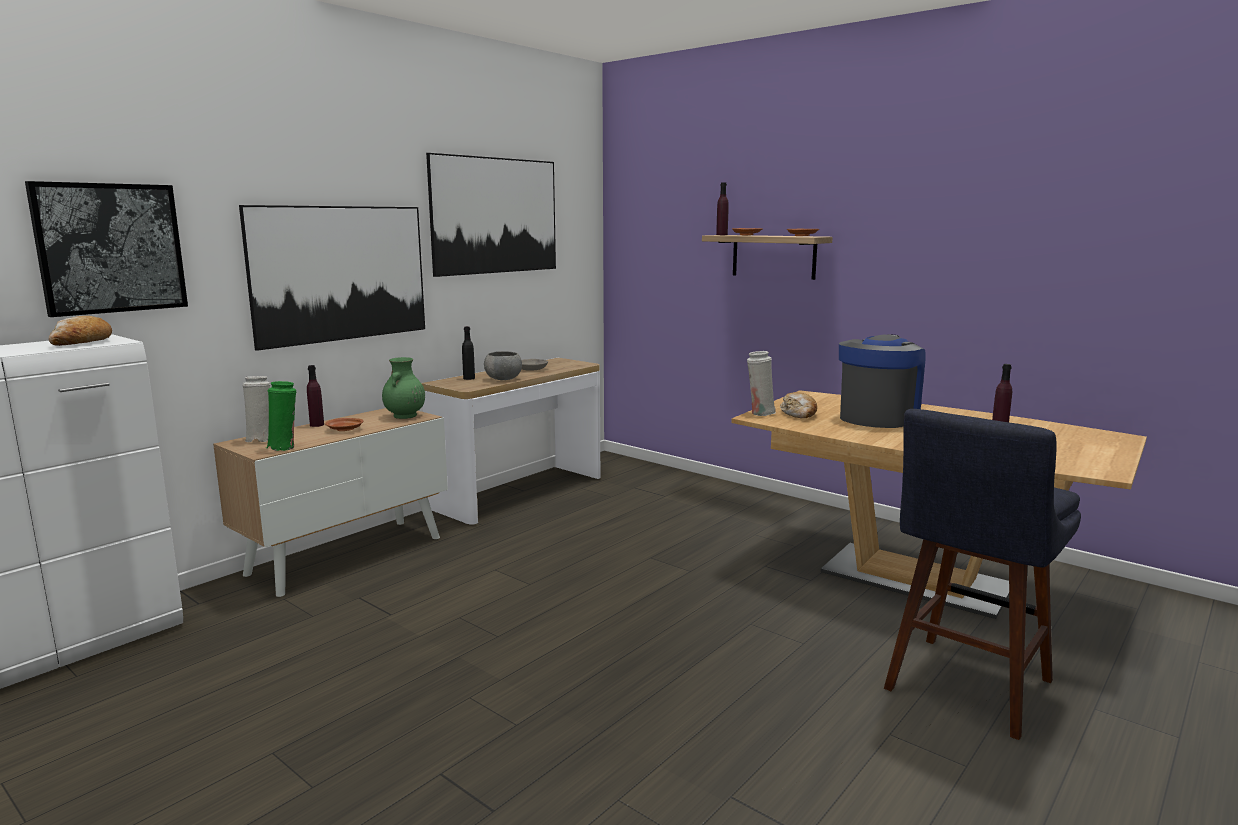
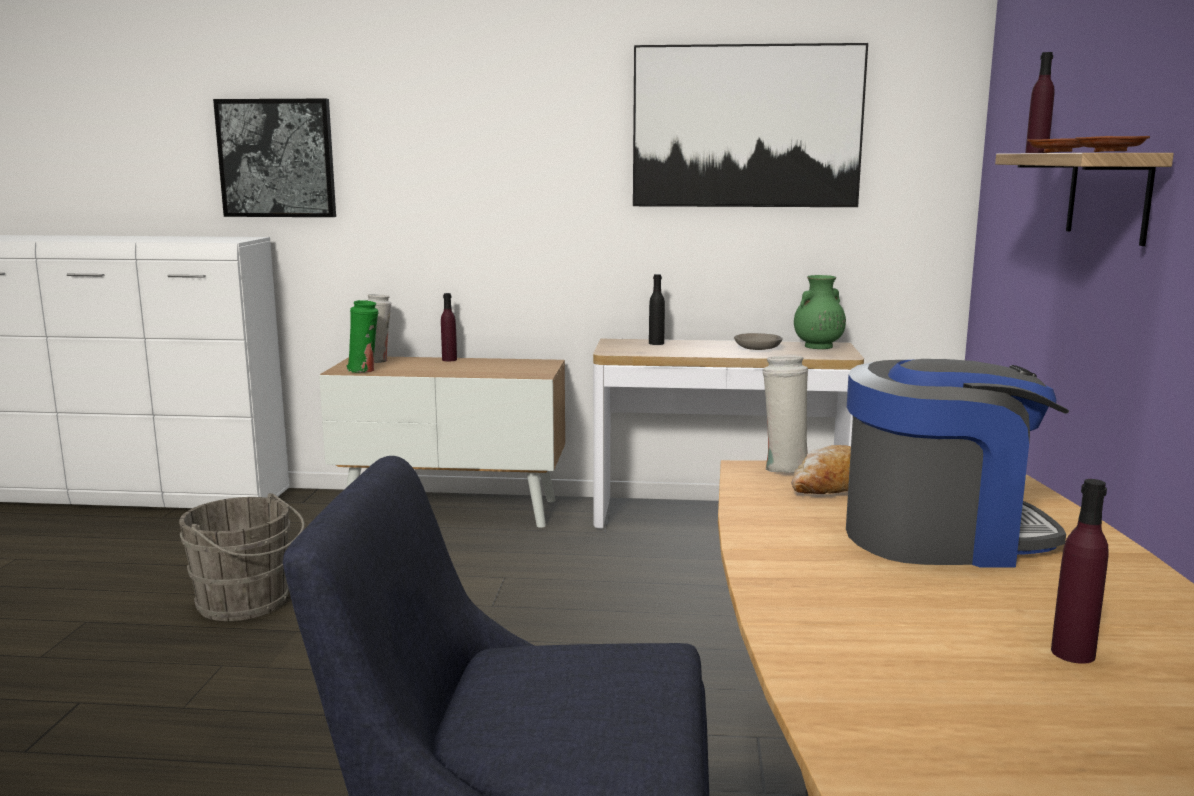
camera: 55 degrees right, 0 degrees up
bread [48,316,112,346] -> none
picture [239,205,425,351] -> none
brown plate [325,418,363,431] -> none
green vase [382,357,425,419] -> green vase moved to [794,275,846,349]
grey bowl [484,351,522,380] -> none
none -> grey bucket [179,493,305,621]

